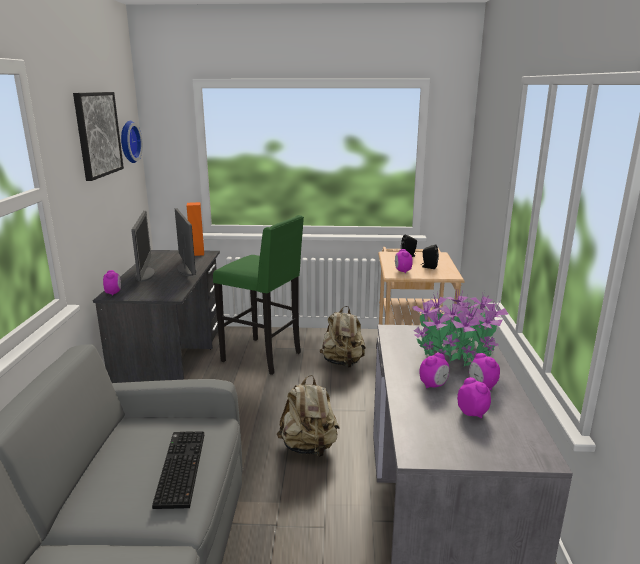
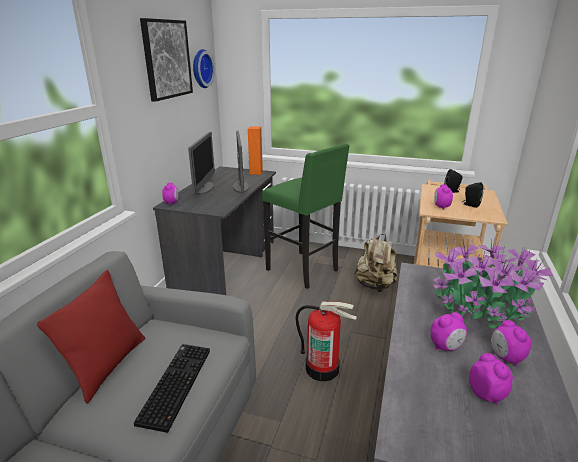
camera: 15 degrees right, 5 degrees up
beige backpack [277,375,340,458] -> fire extinguisher [295,301,357,381]
none -> red pillow [37,269,145,403]

